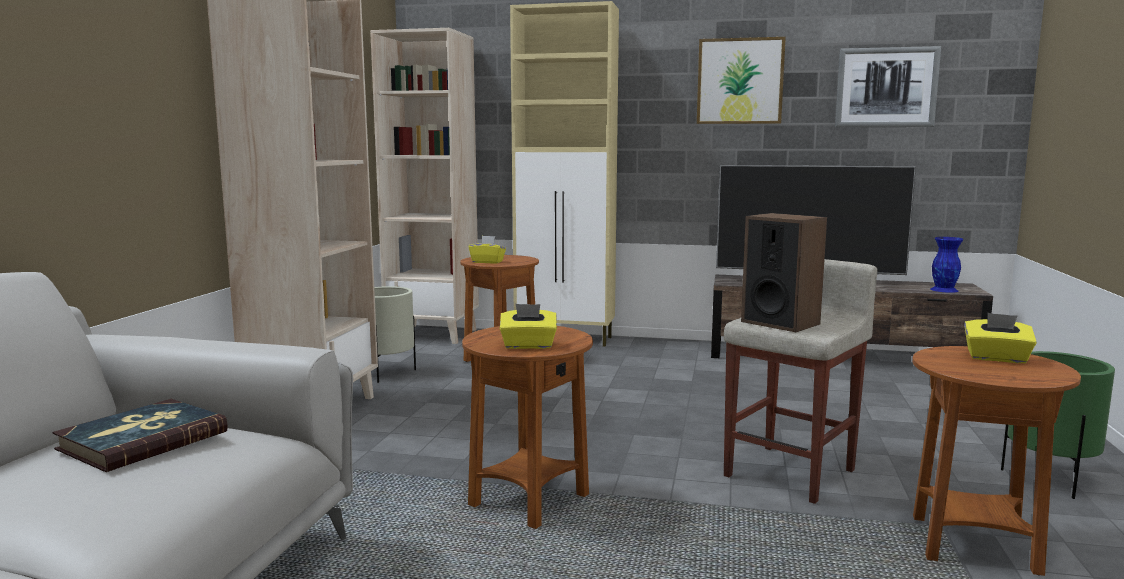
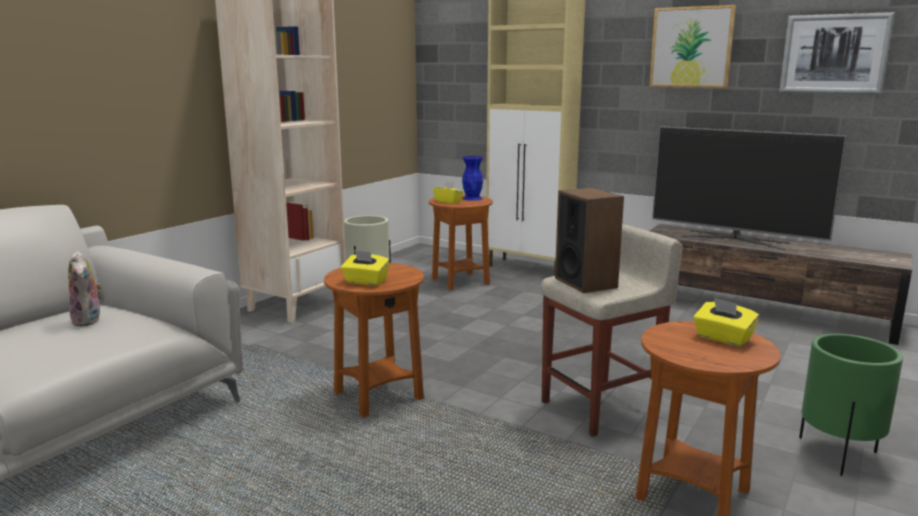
camera: 20 degrees right, 5 degrees up
book [52,399,228,472] -> plush toy [68,251,102,326]
beige bookcase [370,28,479,344] -> none
blue vase [930,237,963,293] -> blue vase moved to [462,156,483,201]

